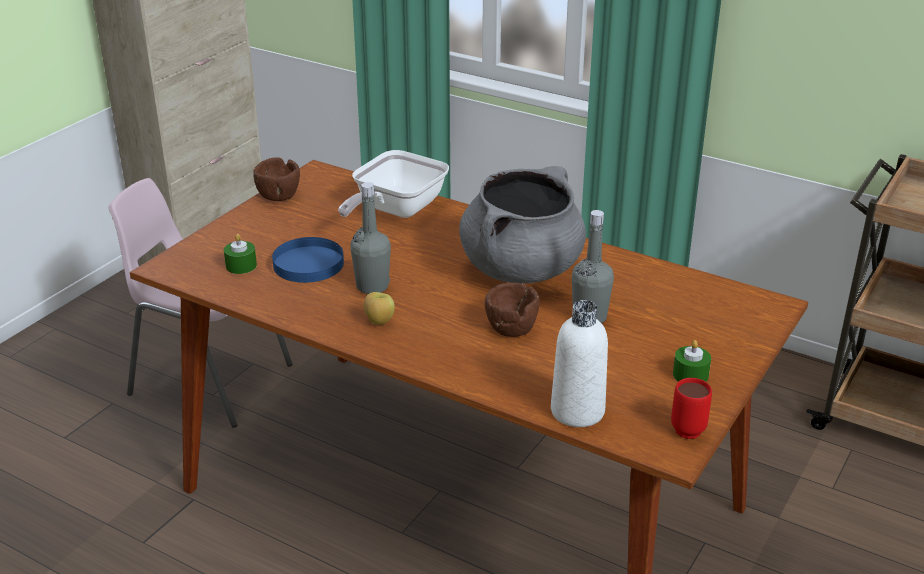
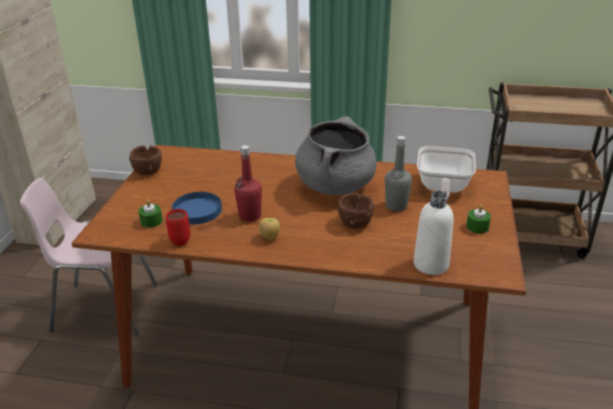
camera: 20 degrees left, 0 degrees up
frying pan [338,150,449,218] -> frying pan moved to [417,146,476,199]
grey bottle [350,182,391,294] -> red bottle [234,145,262,222]
red mug [671,378,712,439] -> red mug moved to [166,209,191,246]

